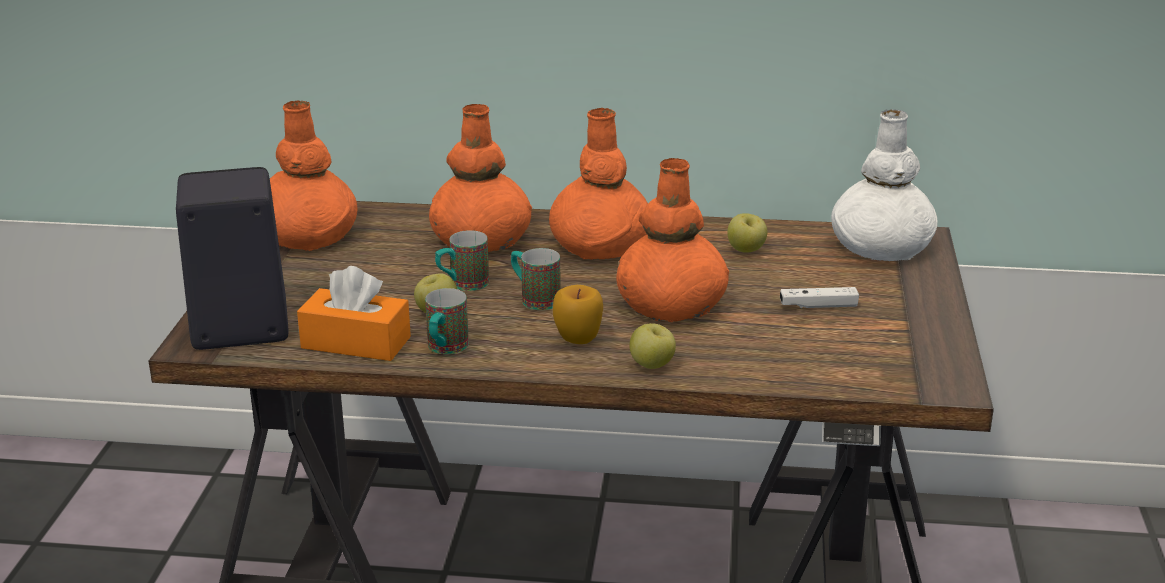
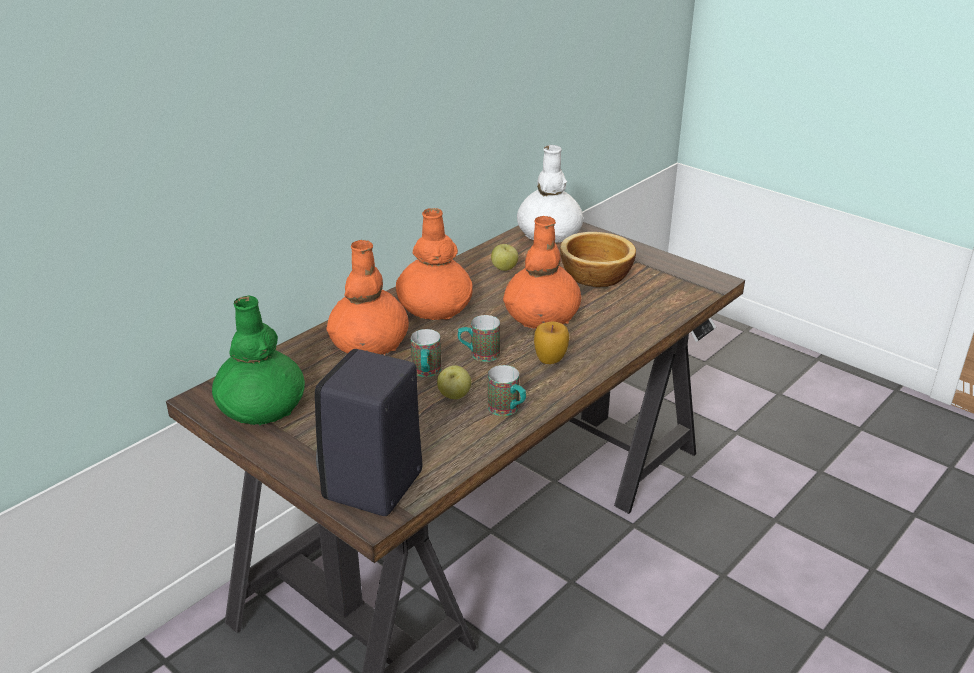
camera: 55 degrees left, 5 degrees up
orange vase [270,100,357,251] -> green vase [212,296,305,425]
orange tissue box [297,266,411,361] -> none
apple [629,323,676,369] -> none
white game controller [780,287,859,308] -> bowl [560,232,636,287]

